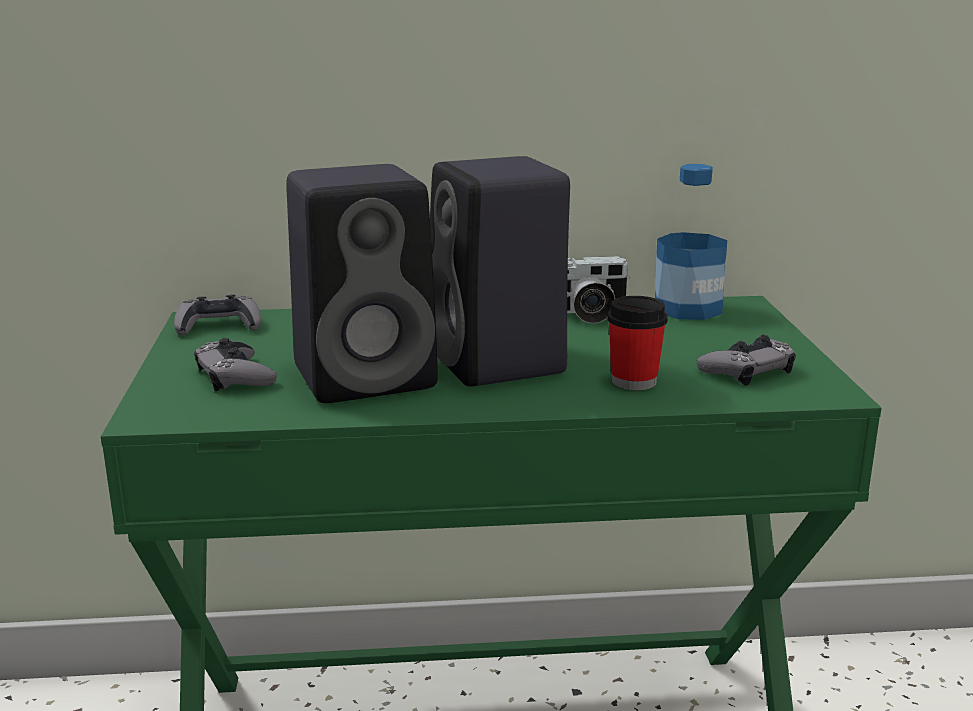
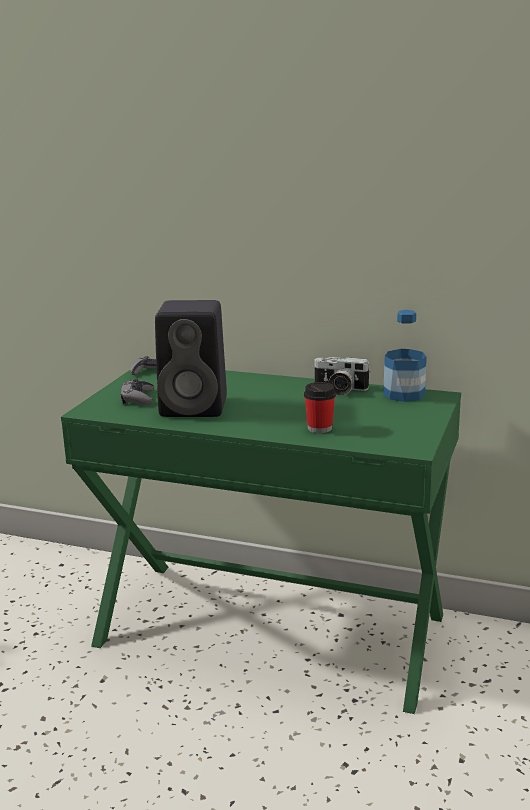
camera: 25 degrees right, 0 degrees up
black speaker [430,156,570,387] -> none
grey game controller [697,335,796,386] -> none

